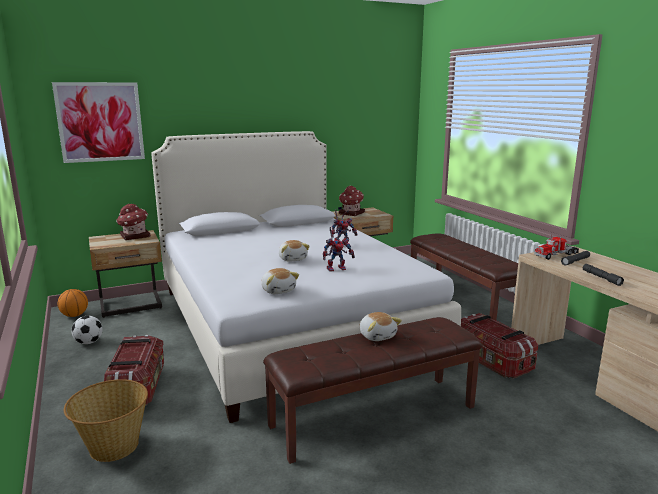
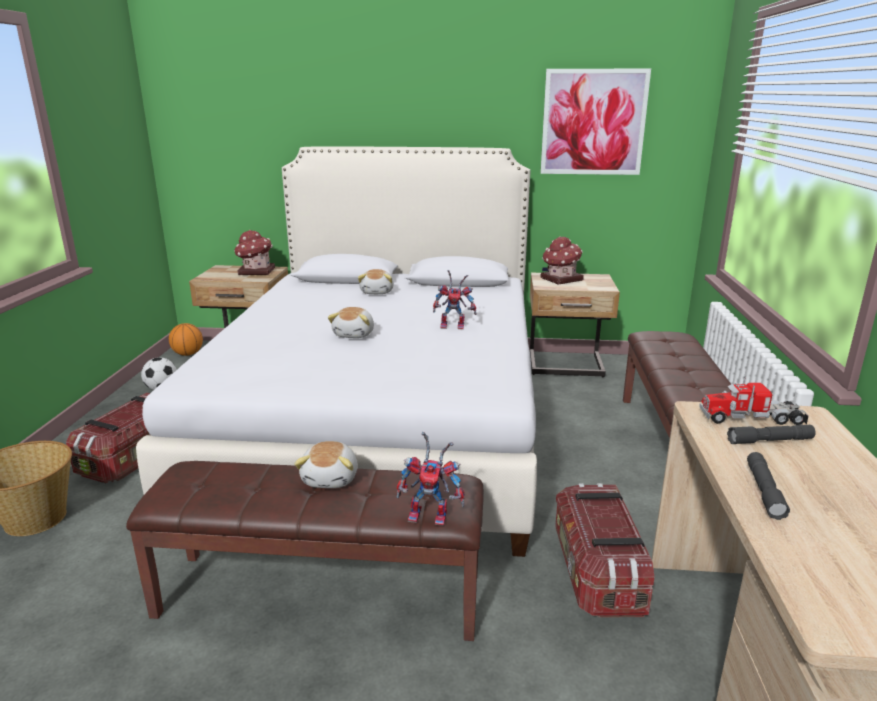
camera: 30 degrees right, 5 degrees up
picture [52,82,145,163] -> picture moved to [540,69,651,175]
plush toy [261,268,299,294] -> plush toy moved to [358,269,393,294]
toy robot [323,227,355,272] -> toy robot moved to [396,432,465,526]

